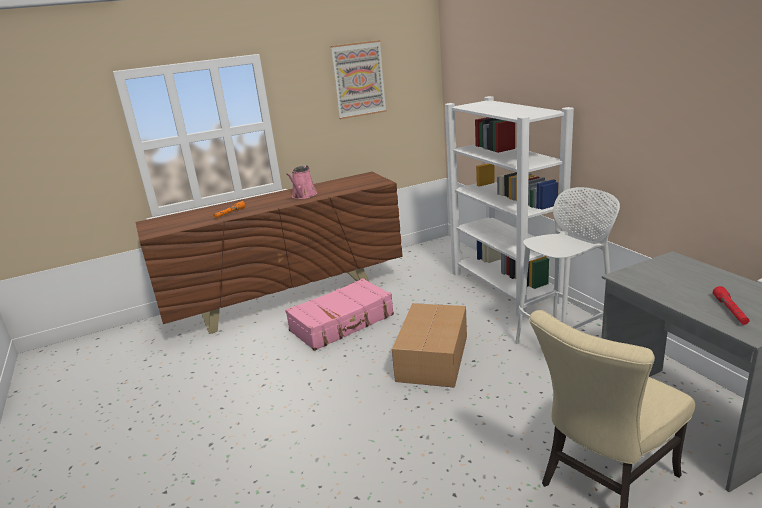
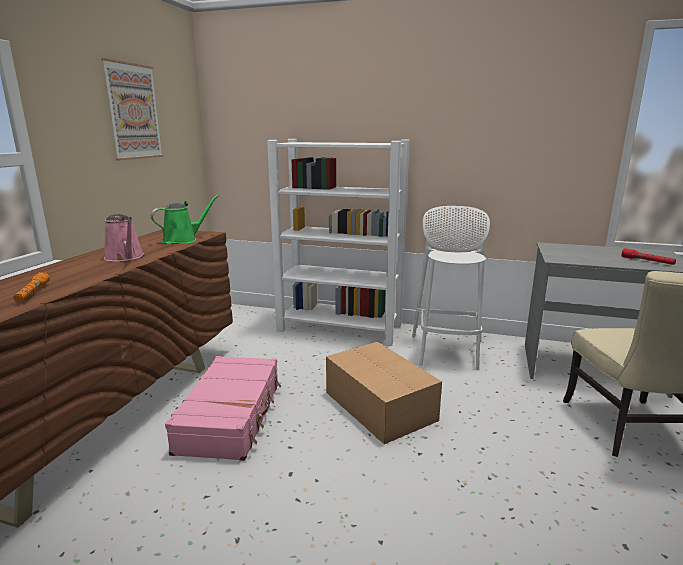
camera: 50 degrees left, 5 degrees down
none -> green watering can [151,195,219,244]

